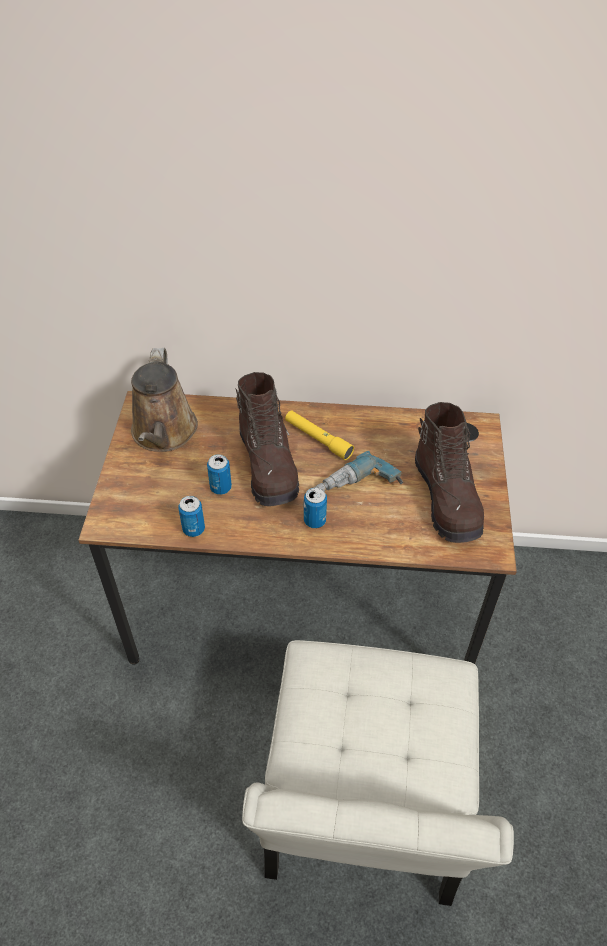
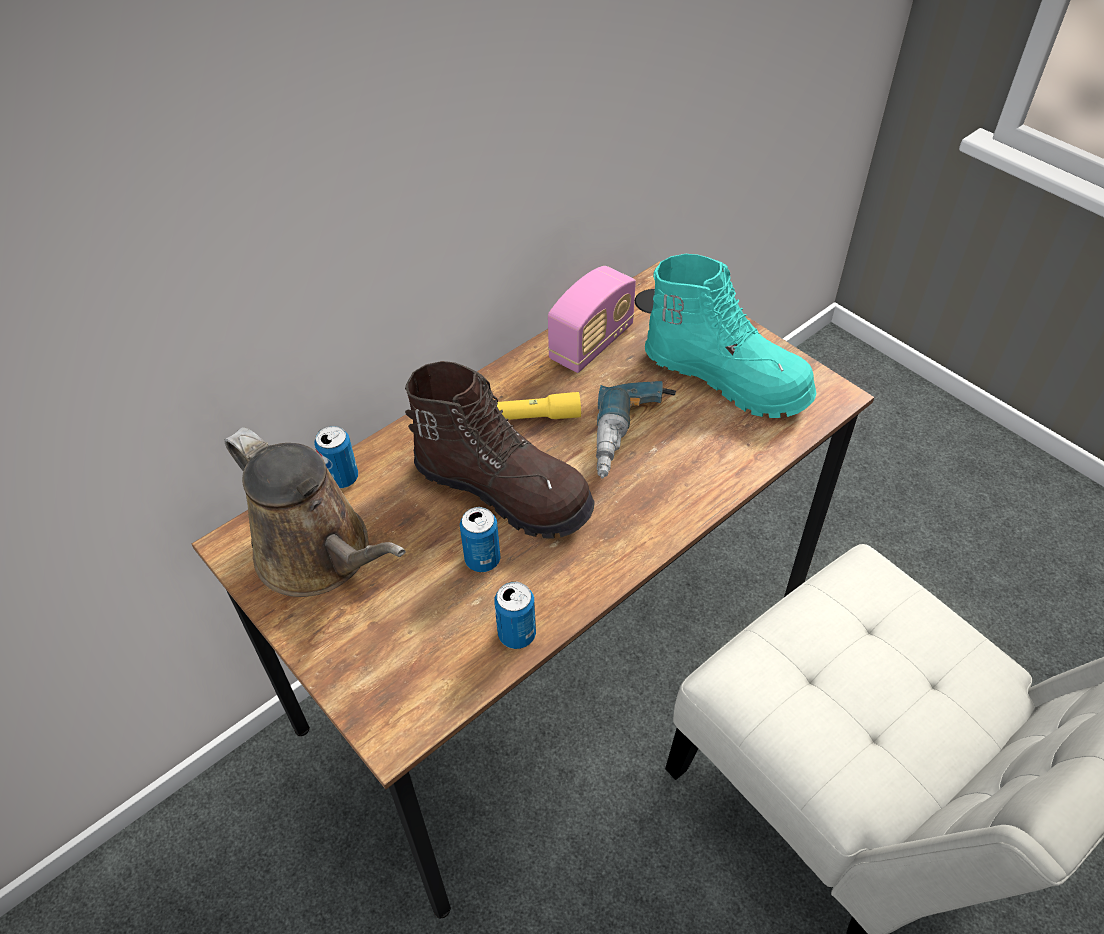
camera: 45 degrees left, 0 degrees up
can [304,487,327,528] -> can moved to [314,426,358,488]
brown boot [415,402,484,543] -> turquoise boot [645,254,817,418]
none -> radio [548,266,636,373]

